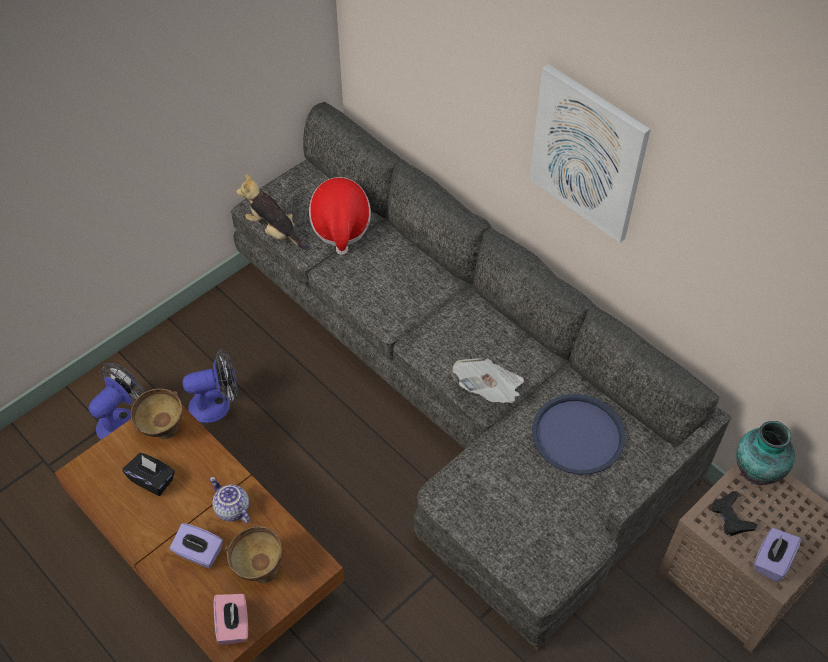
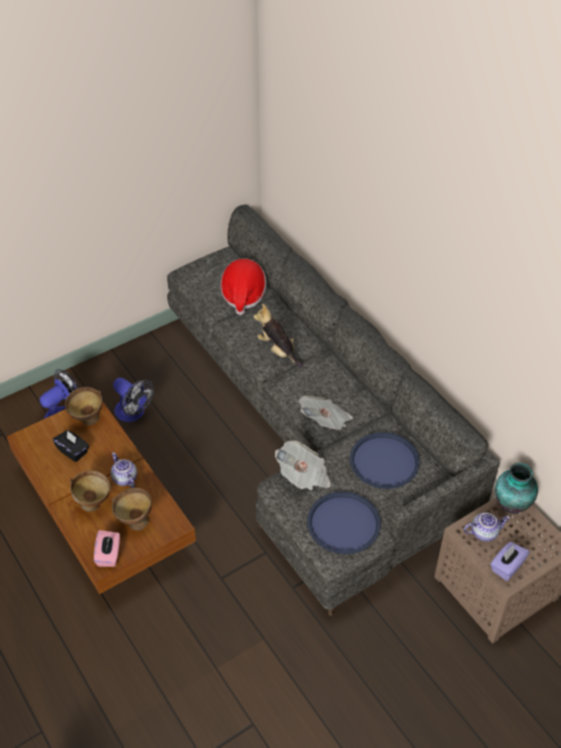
camera: 10 degrees right, 5 degrees down
purple tissue box [170,523,223,568] -> brown bowl [70,470,111,512]
fan [182,349,237,423] -> fan turned 45 degrees clockwise [113,378,154,422]
plush toy [236,174,309,250] -> plush toy moved to [253,304,303,368]
picture [529,64,651,243] -> none
black game controller [711,491,758,536] -> teapot [464,512,510,542]
none -> newspaper [275,440,331,490]
none -> blue tray [307,491,381,554]

